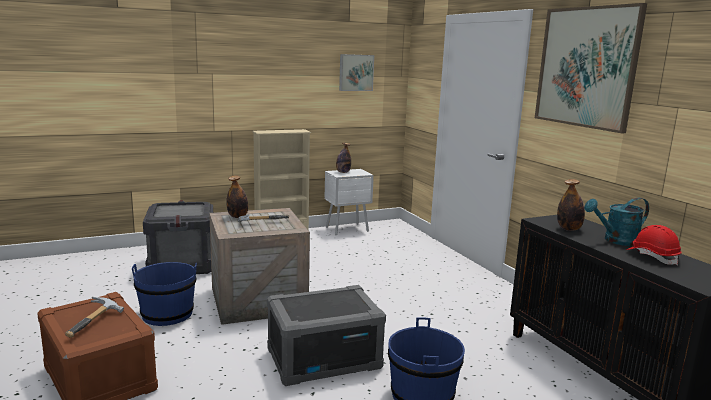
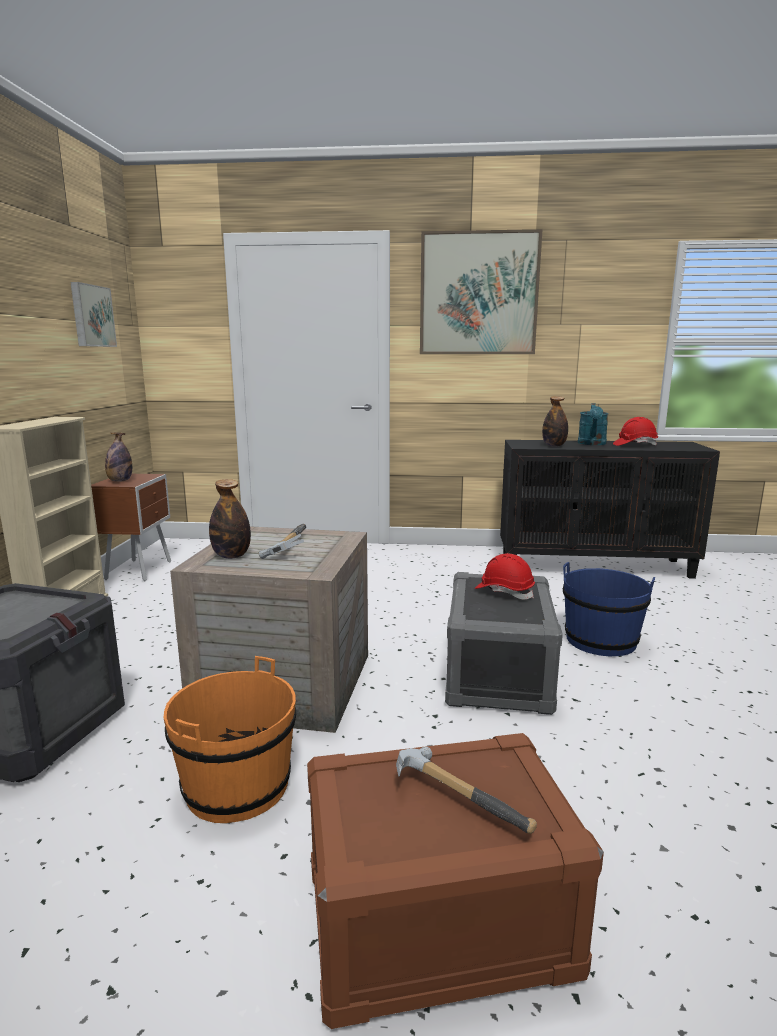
camera: 60 degrees left, 0 degrees up
blue bucket [132,262,197,326] -> orange bucket [163,656,296,823]
white nightstand [324,169,374,235] -> brown nightstand [91,474,171,581]
none -> red hard hat [475,553,535,600]

